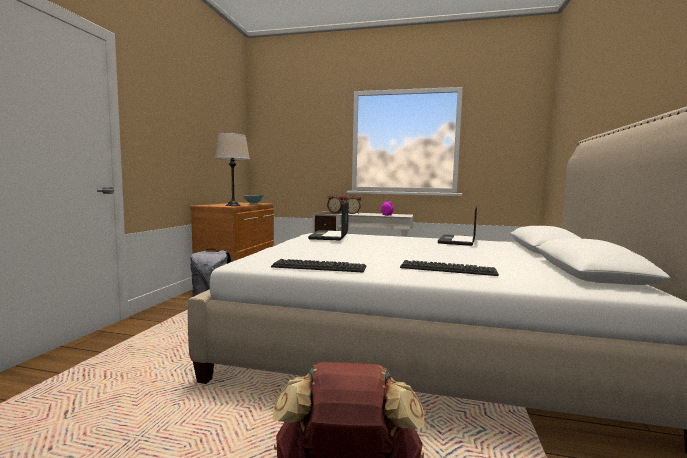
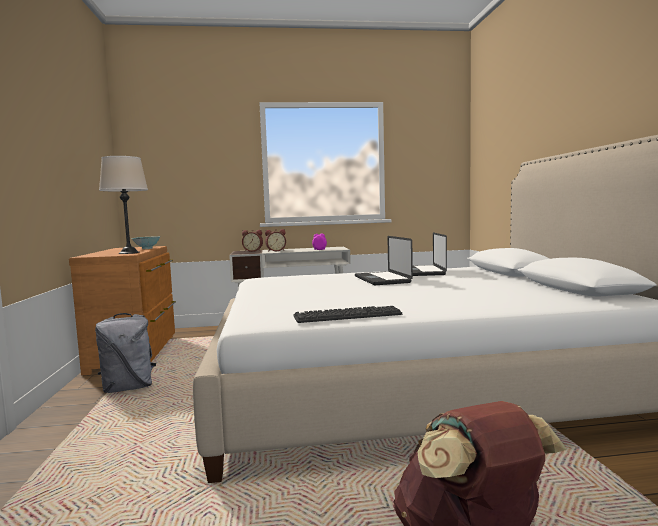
camera: 20 degrees left, 0 degrees up
laptop [308,201,349,240] -> laptop moved to [355,236,413,285]
keyboard [400,260,499,276] -> none

